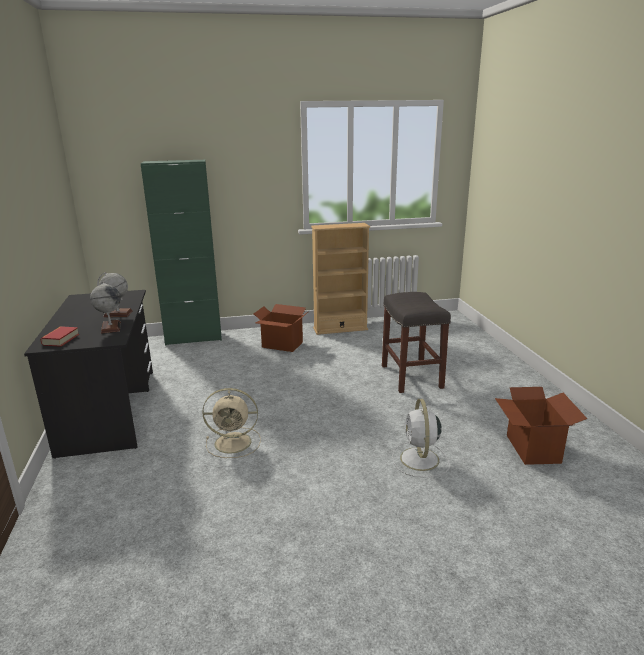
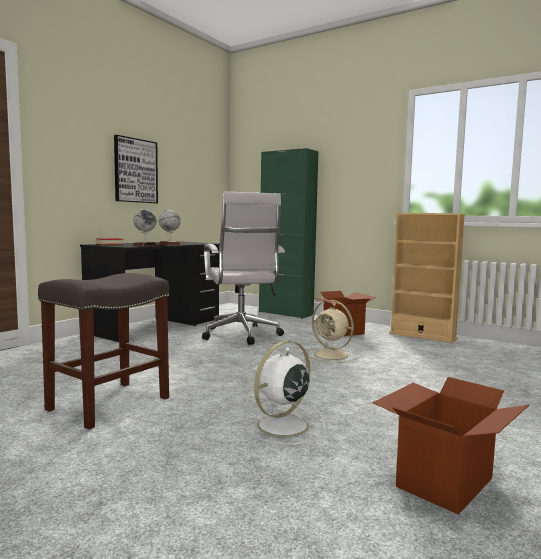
camera: 45 degrees right, 15 degrees down
beige fan [202,388,261,458] -> beige fan moved to [307,300,358,363]
grey stool [382,292,451,393] -> grey stool moved to [38,273,169,430]
none -> picture [114,135,158,203]
none -> white office chair [202,192,285,345]

